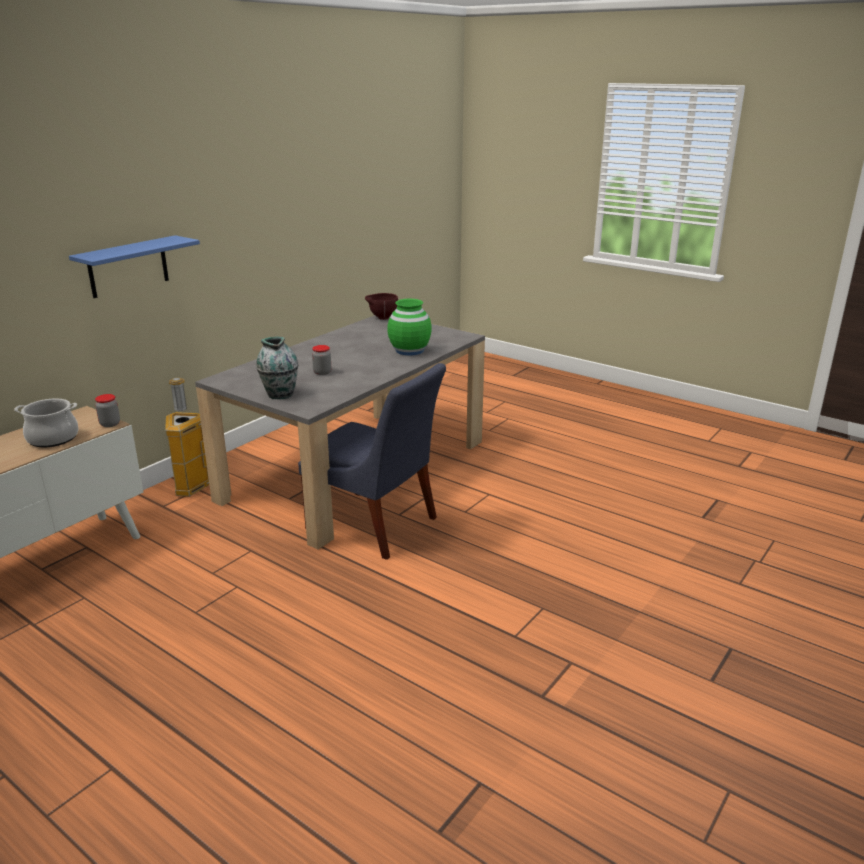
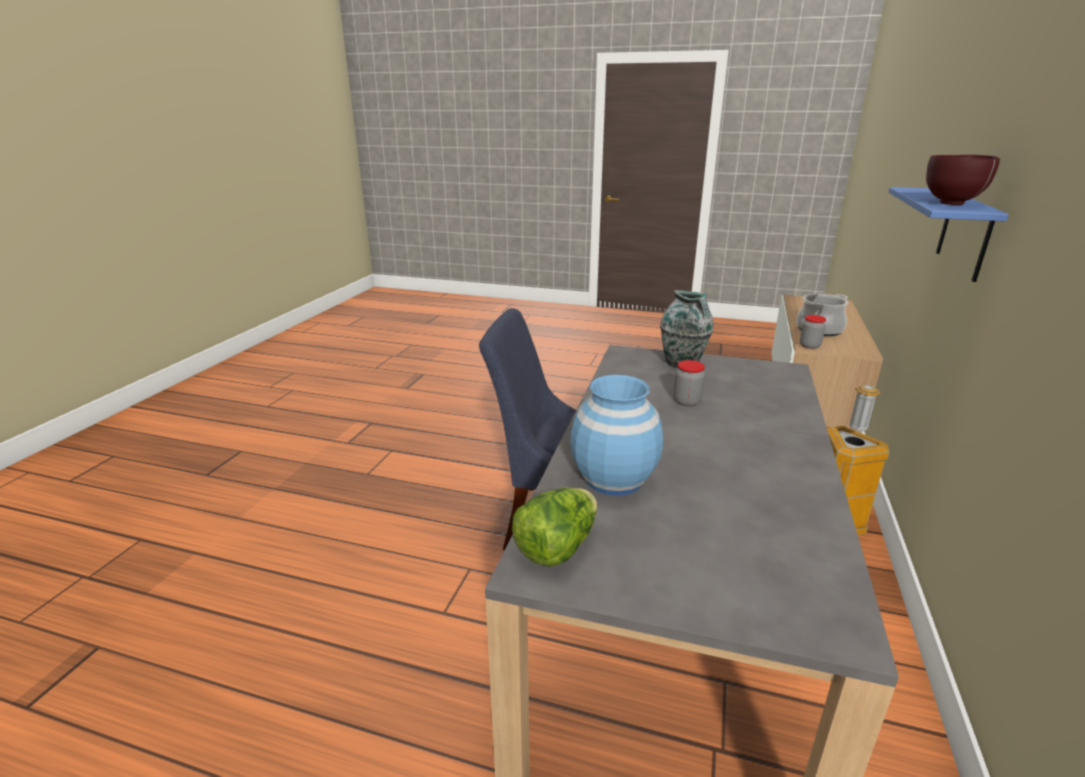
camera: 160 degrees right, 0 degrees up
brown bowl [365,293,398,320] -> brown bowl moved to [926,155,1000,205]
green vase [387,299,432,355] -> blue vase [570,375,663,496]
none -> lettuce [512,487,597,567]

